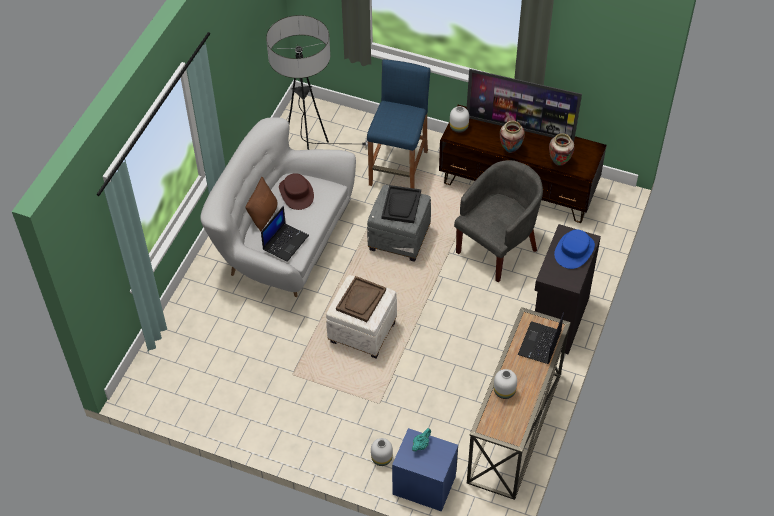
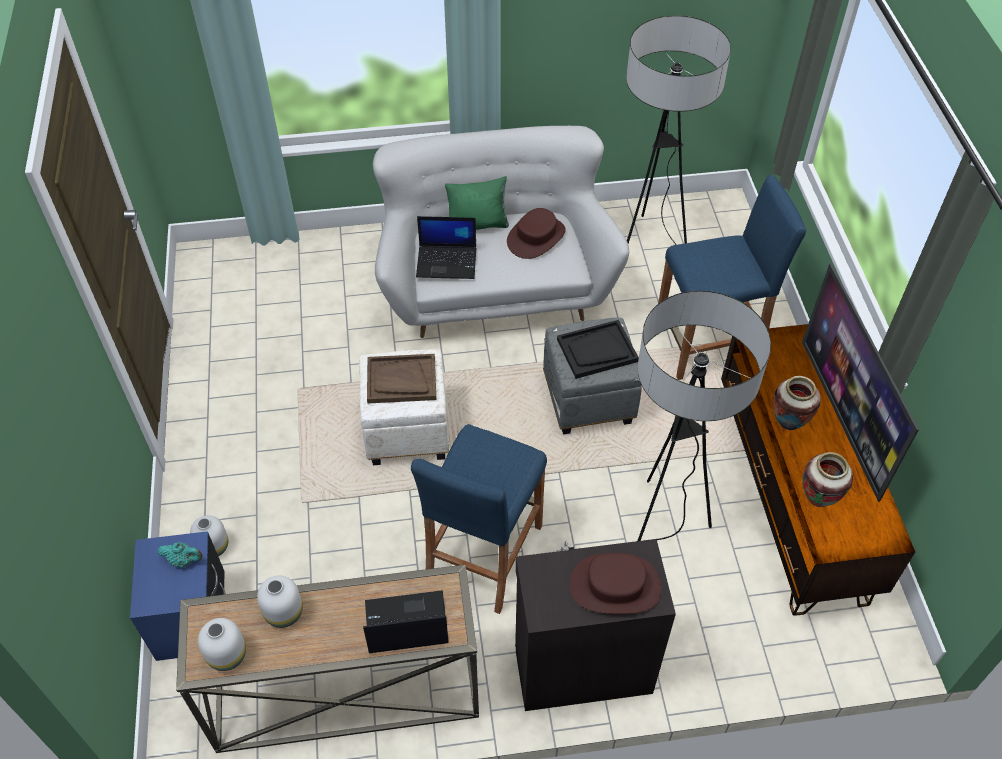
camera: 60 degrees right, 0 degrees up
brown pillow [245,177,278,231] -> green pillow [445,176,509,230]
white vase [450,106,469,133] -> white vase moved to [198,618,246,671]
grey armchair [454,160,543,282] -> floor lamp [556,291,771,551]
blue hat [554,230,595,269] -> brown hat [570,553,661,614]
none -> blue stool [411,424,547,614]

